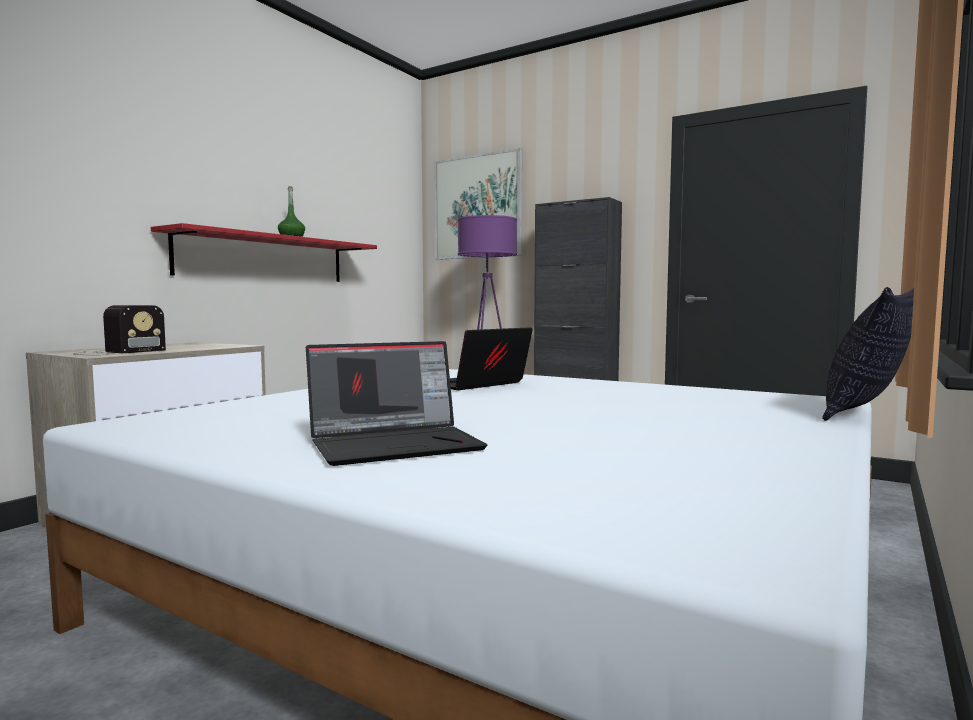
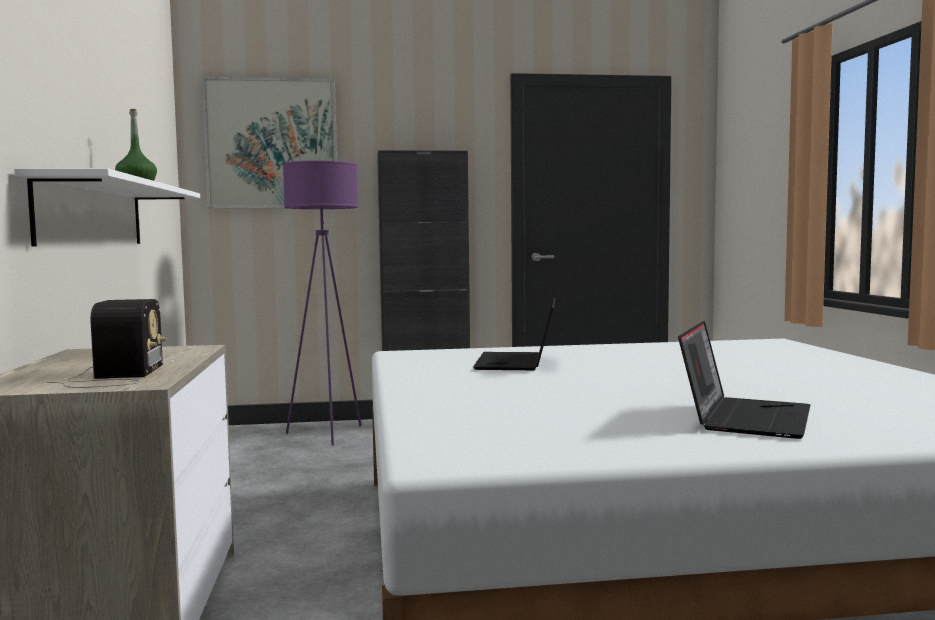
camera: 40 degrees left, 0 degrees up
red shelf [151,223,377,282] -> white shelf [14,168,200,246]
pillow [822,287,914,421] -> none

